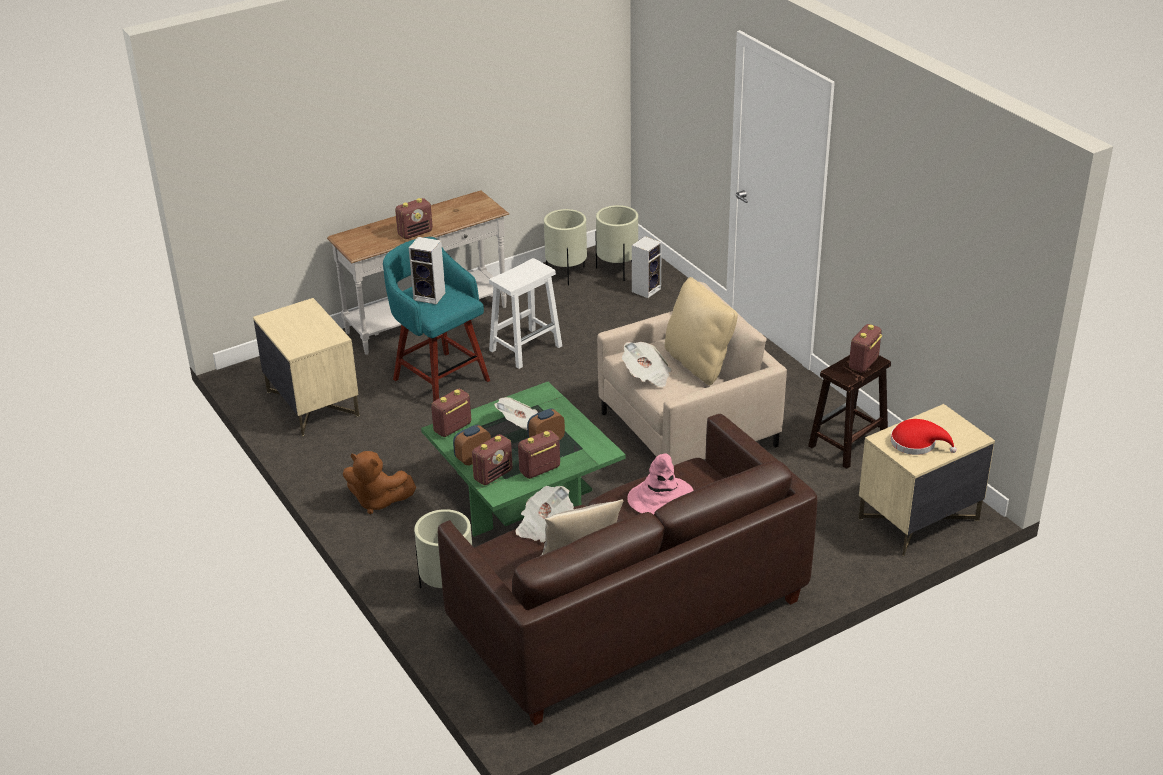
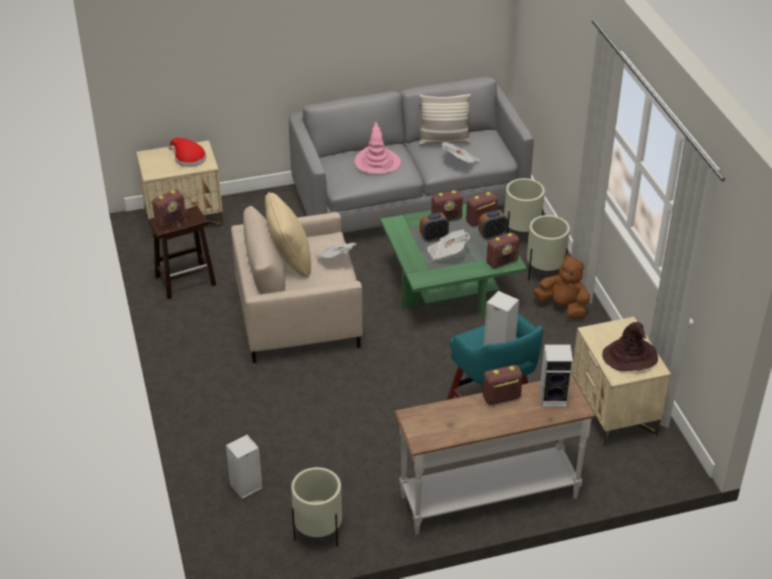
camera: 165 degrees left, 5 degrees up
brown sofa [438,414,817,725] -> grey sofa [289,77,534,233]
white stool [489,258,562,369] -> none
beige planter [595,205,638,281] -> beige planter moved to [527,215,570,280]
none -> speaker [540,344,573,407]
none -> brown hat [602,322,658,371]

